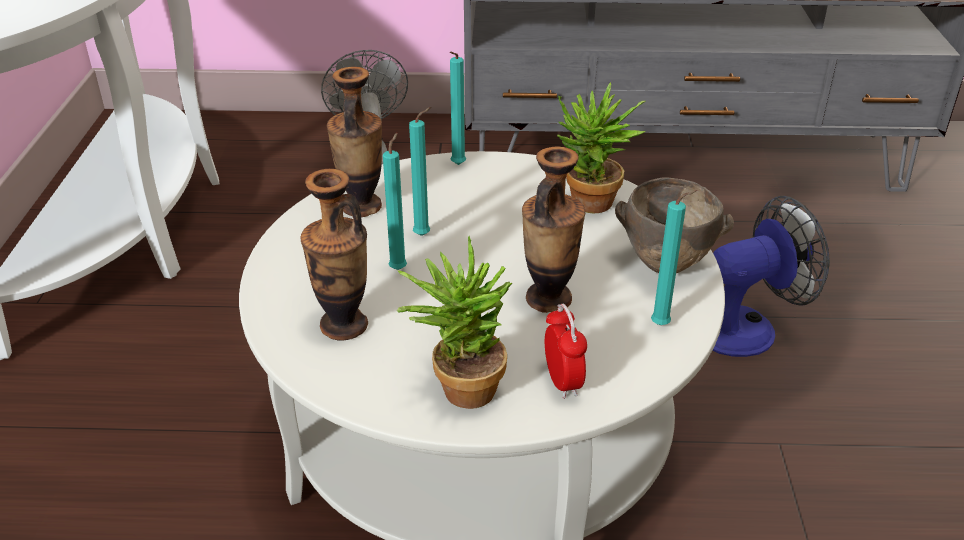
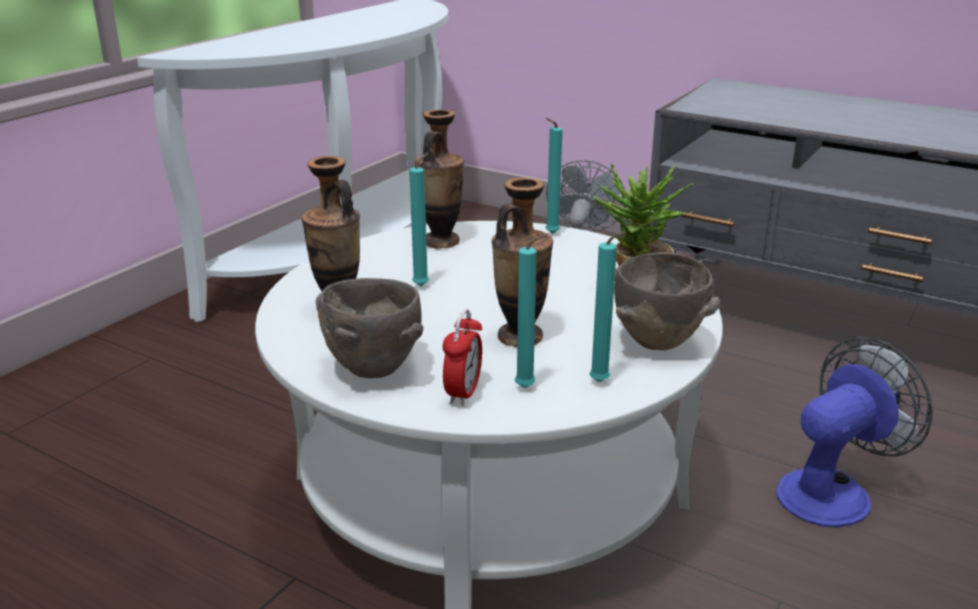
camera: 30 degrees right, 10 degrees down
potted plant [397,236,512,409] -> brown bowl [316,278,423,378]
turquoise candle [409,107,432,236] -> turquoise candle moved to [515,235,547,388]
fan [712,196,830,357] -> fan turned 45 degrees counterclockwise [776,337,933,527]

